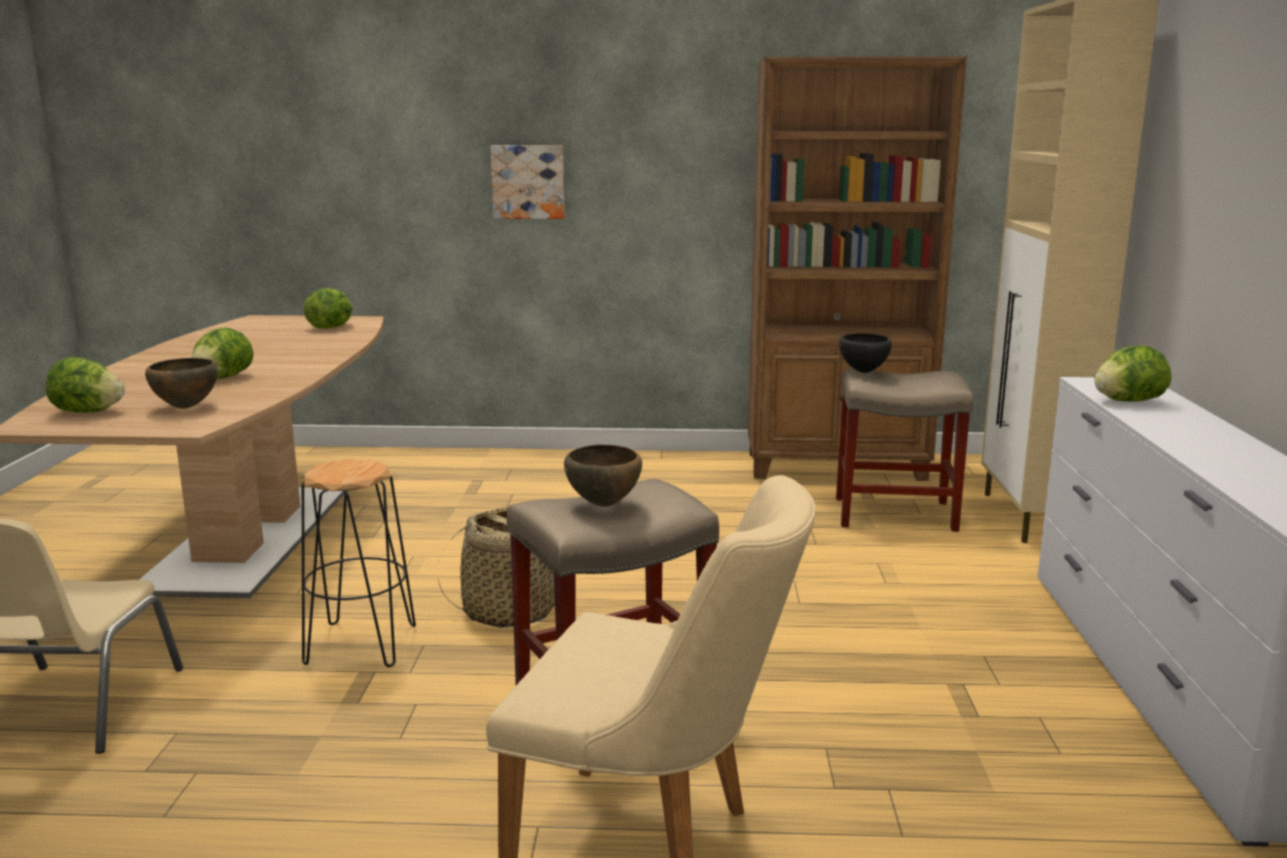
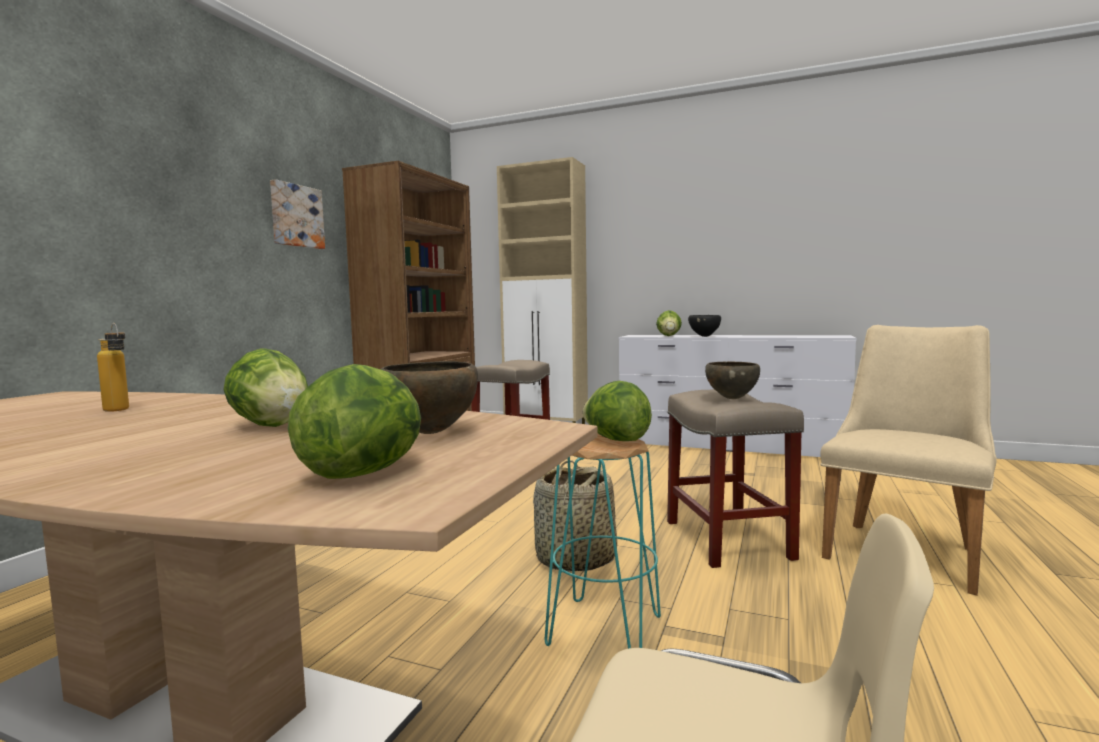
camera: 70 degrees left, 10 degrees down
black stool [302,459,416,667] -> turquoise stool [545,434,661,649]
lettuce [304,288,353,329] -> lettuce moved to [583,381,652,441]
picture [490,145,565,219] -> picture moved to [270,179,325,249]
black bowl [839,333,892,373] -> black bowl moved to [688,315,721,337]
none -> bottle [97,323,129,412]

